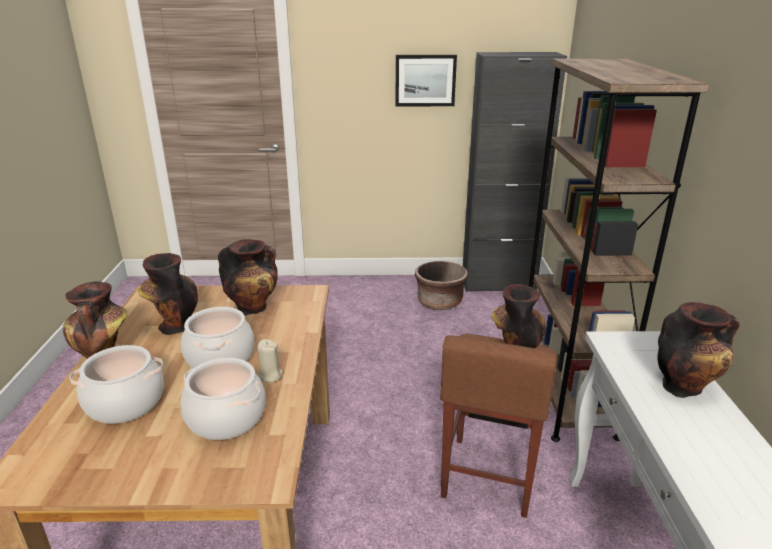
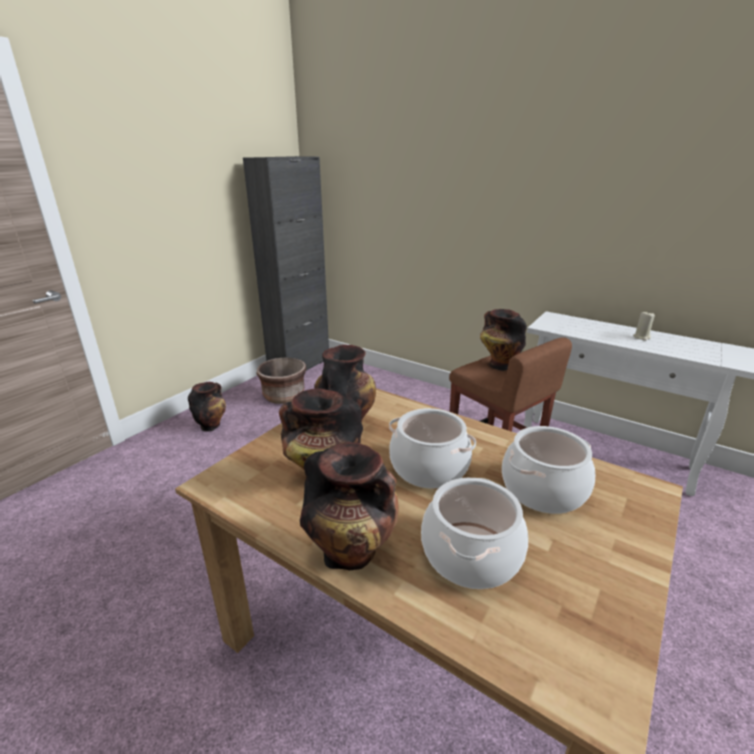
camera: 55 degrees left, 0 degrees up
beige candle [257,339,283,382] -> beige candle moved to [633,312,655,341]
picture [395,55,457,106] -> none
brown bookcase [529,59,709,442] -> none
vase [658,302,740,398] -> vase moved to [188,382,226,432]

